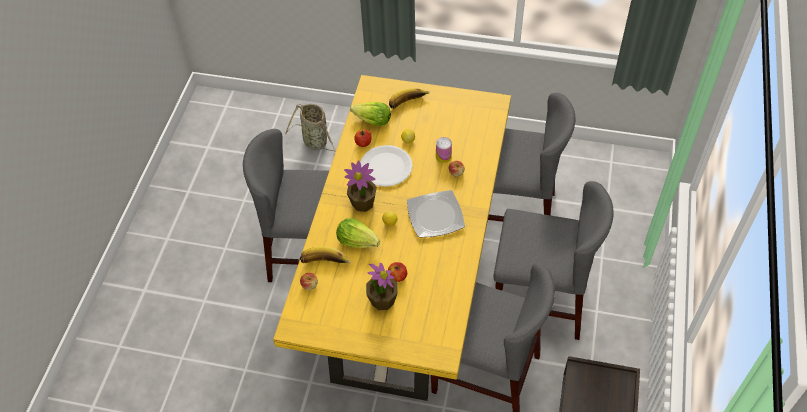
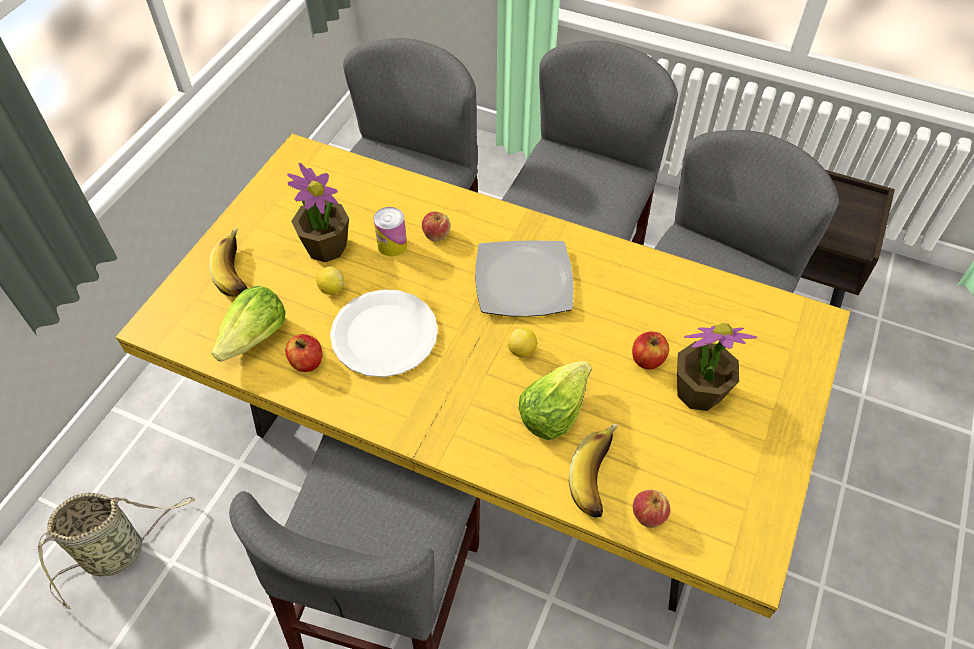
camera: 80 degrees left, 0 degrees up
potted plant [344,160,377,212] -> potted plant moved to [287,163,349,262]

